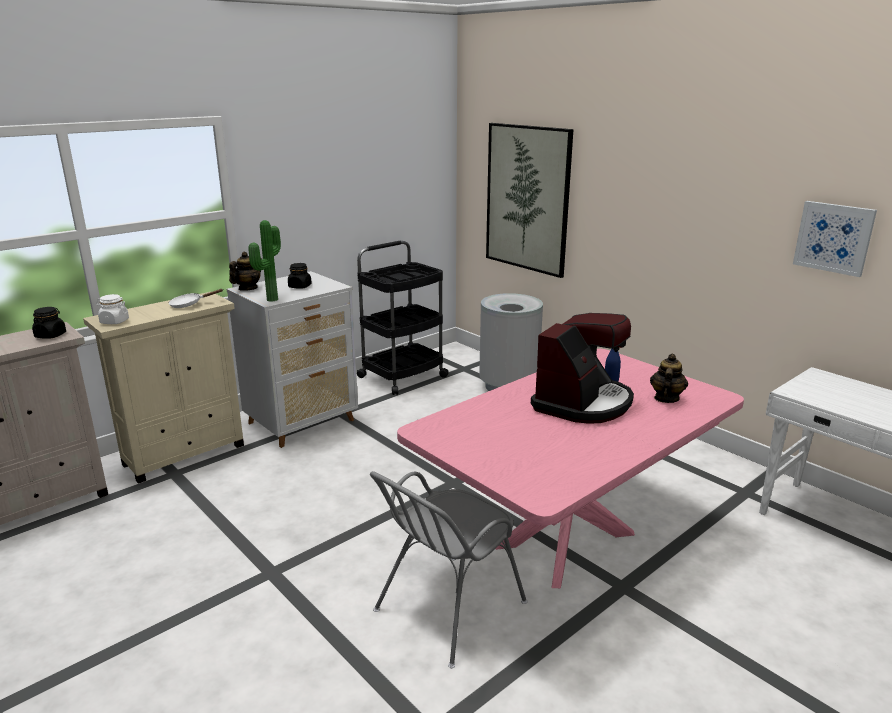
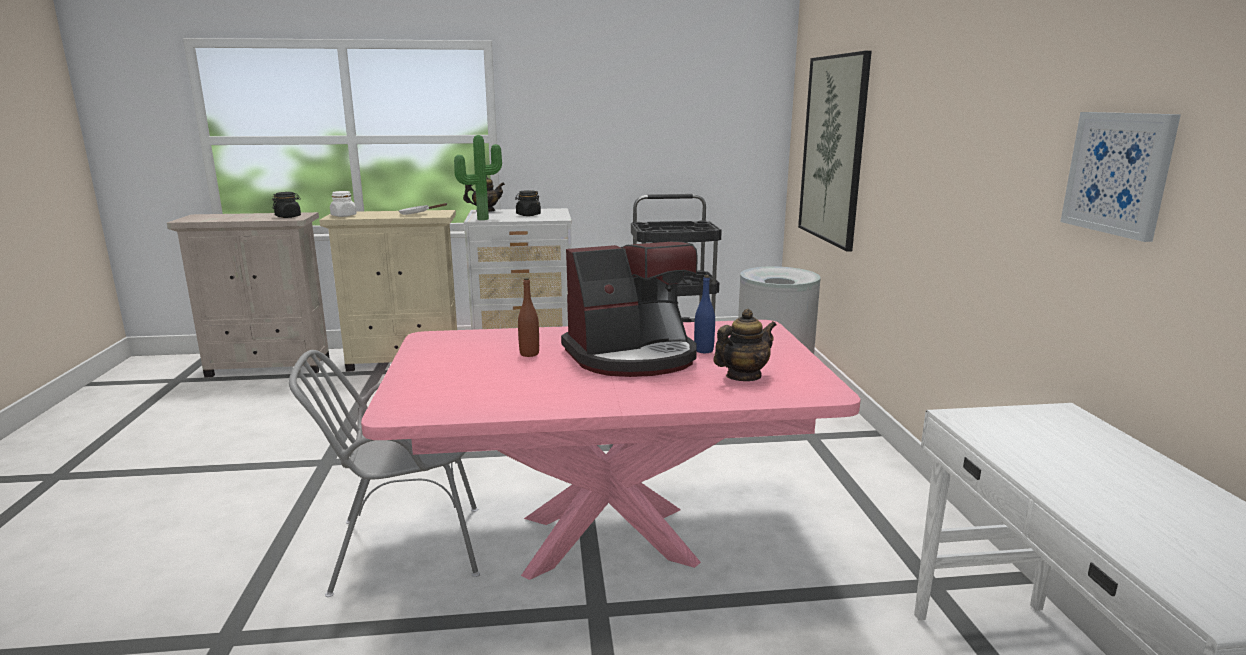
camera: 35 degrees right, 5 degrees down
none -> brown bottle [518,278,539,357]

